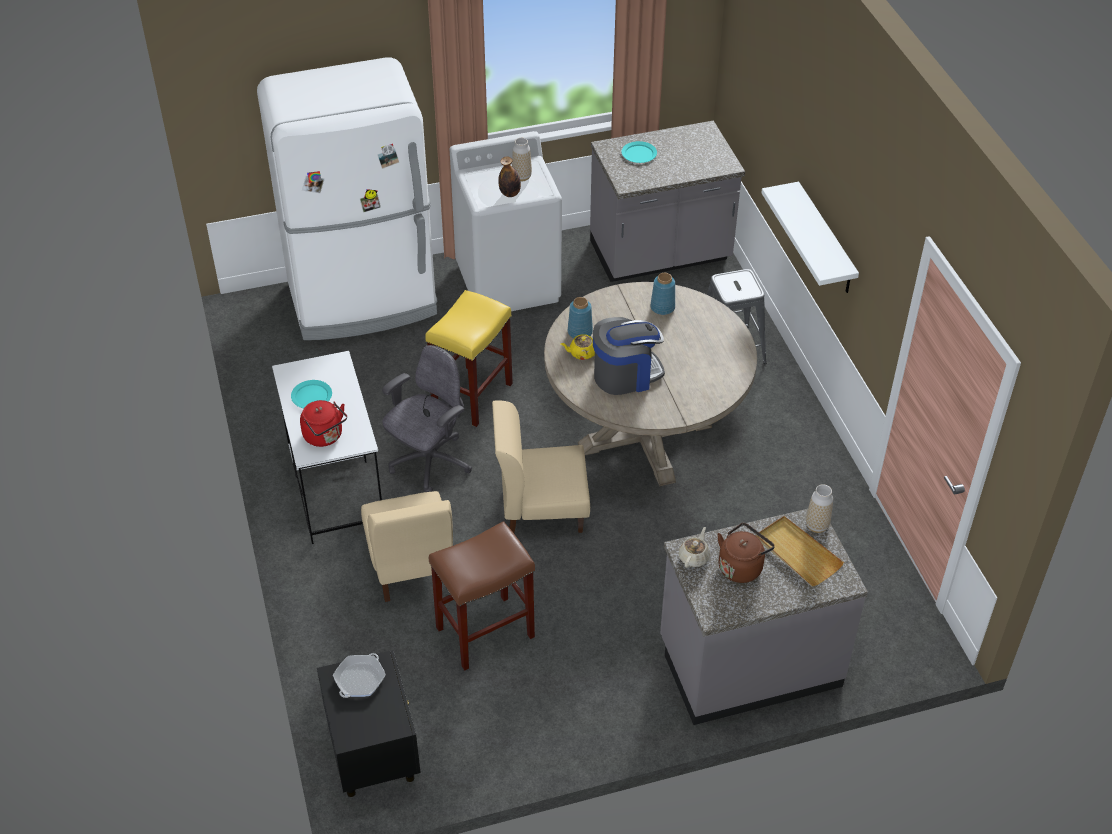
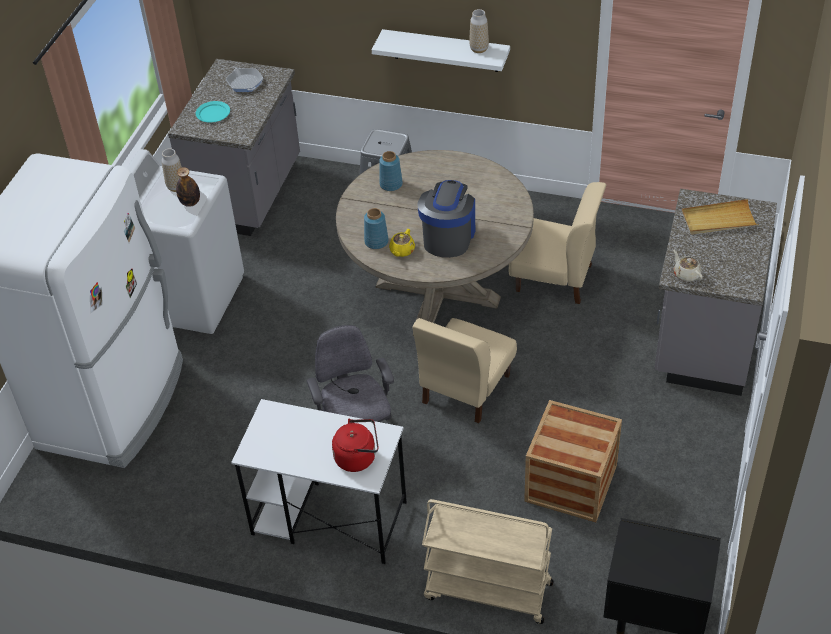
camera: 55 degrees left, 0 degrees up
turquoise plate [291,380,332,409] -> none
frying pan [333,653,386,698] -> frying pan moved to [226,68,263,92]
beige chair [361,491,453,602] -> beige chair moved to [508,182,607,304]
yellow stool [425,290,513,427] -> none
brown stool [429,521,535,671] -> crate [524,400,622,522]
brown kettle [717,523,775,583] -> none
vase [806,484,833,533] -> vase moved to [469,9,489,53]
none -> beige cart [422,499,554,624]

